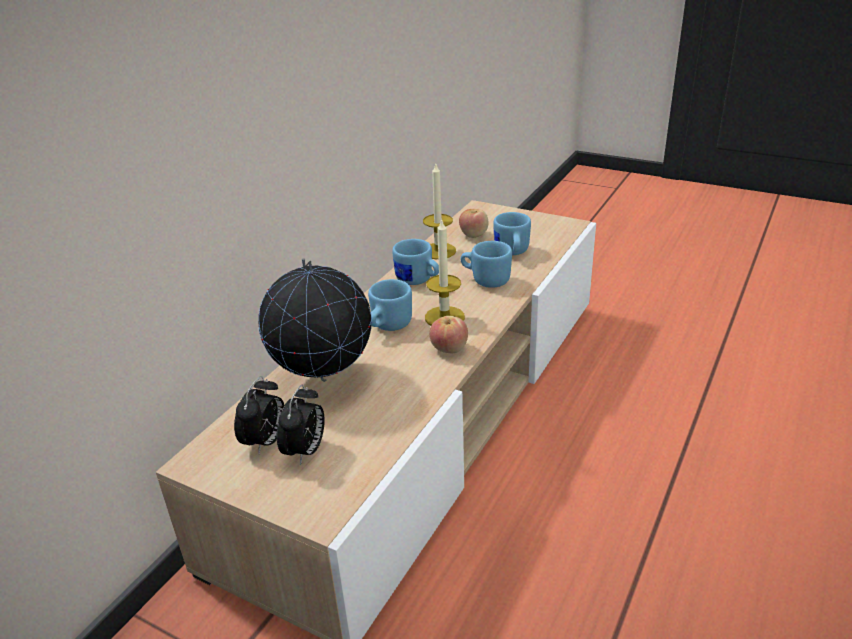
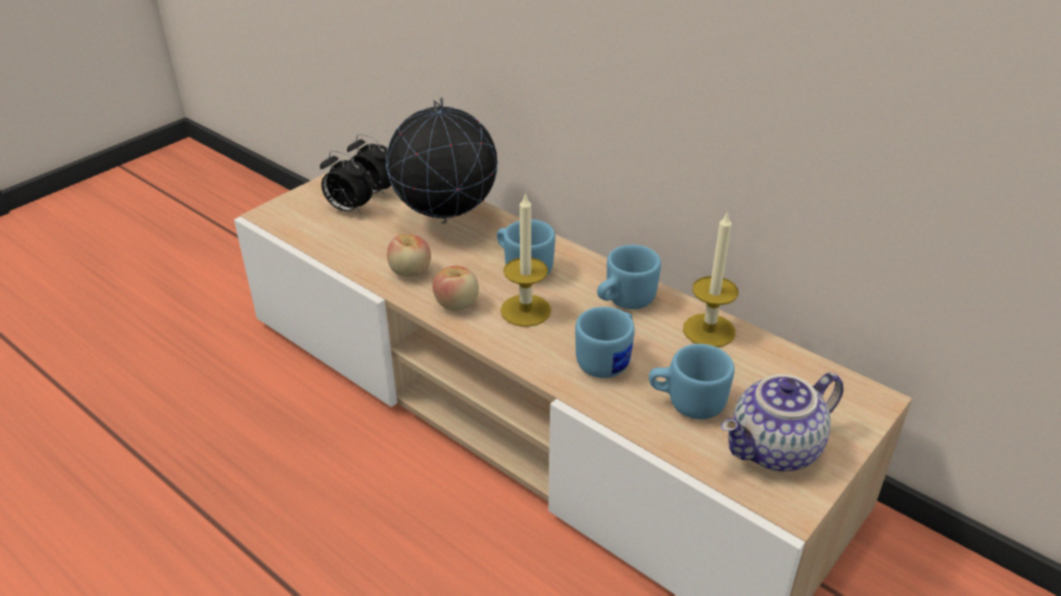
camera: 100 degrees right, 5 degrees up
apple [459,209,488,238] -> apple moved to [387,234,431,277]
none -> teapot [721,372,844,472]

